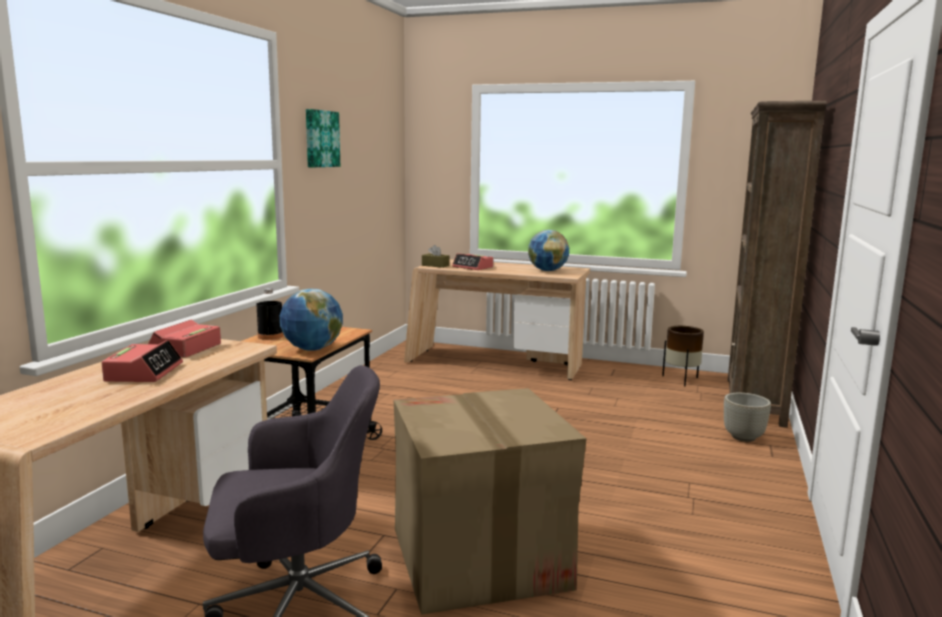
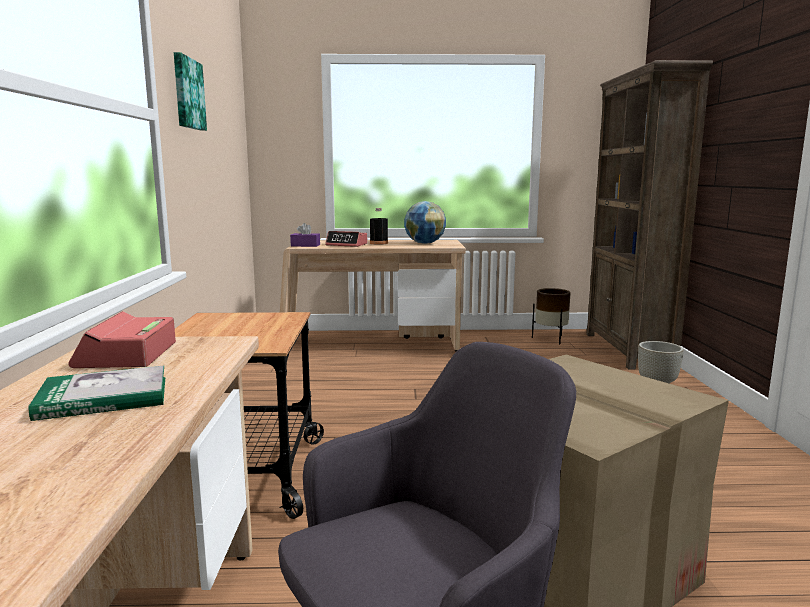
camera: 20 degrees left, 0 degrees up
alarm clock [101,340,183,382] -> book [29,366,165,421]
black bottle [256,288,284,340] -> black bottle moved to [370,208,388,245]
globe [280,289,343,351] -> none
brown tissue box [422,245,449,268] -> purple tissue box [290,223,320,247]

